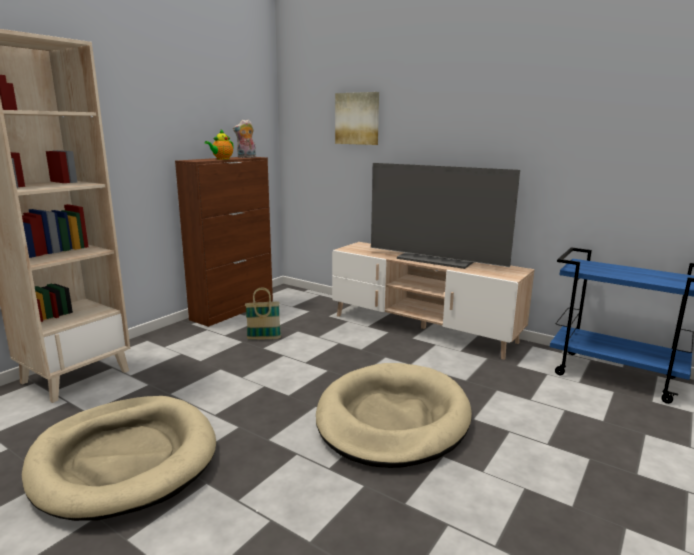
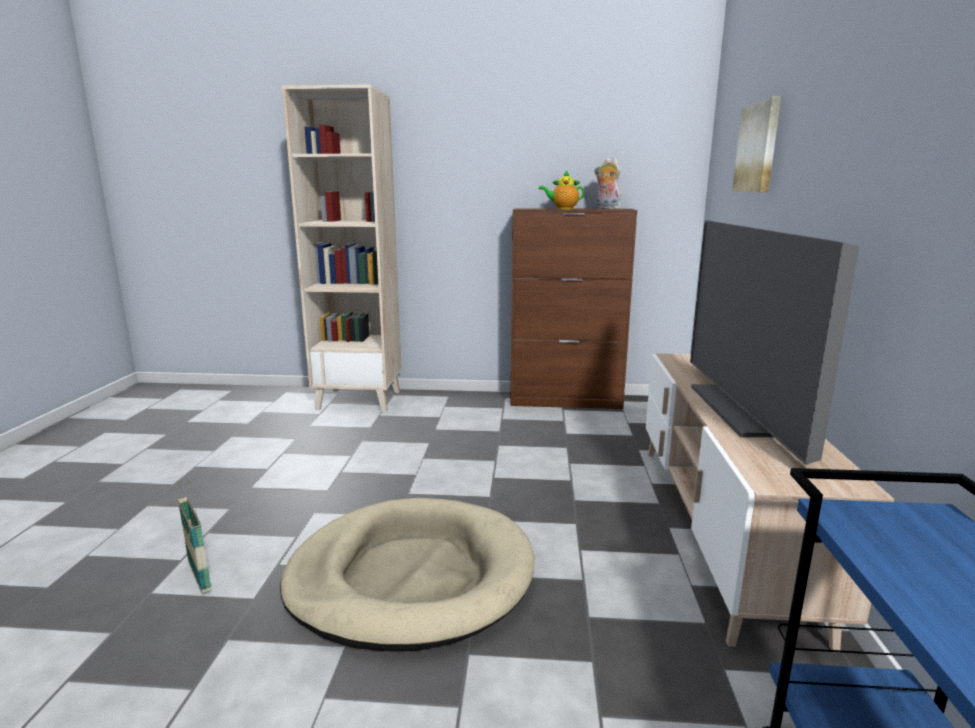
camera: 60 degrees right, 0 degrees up
beige dog bed [22,396,216,521] -> none
basket [245,287,281,340] -> basket moved to [178,479,212,594]

